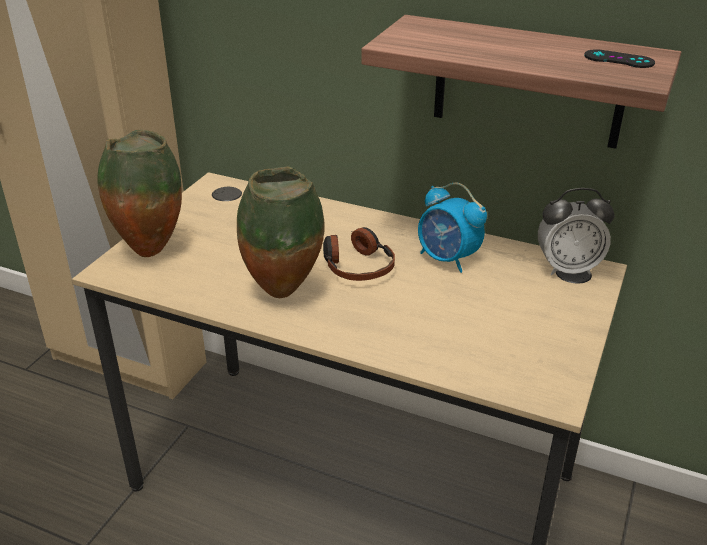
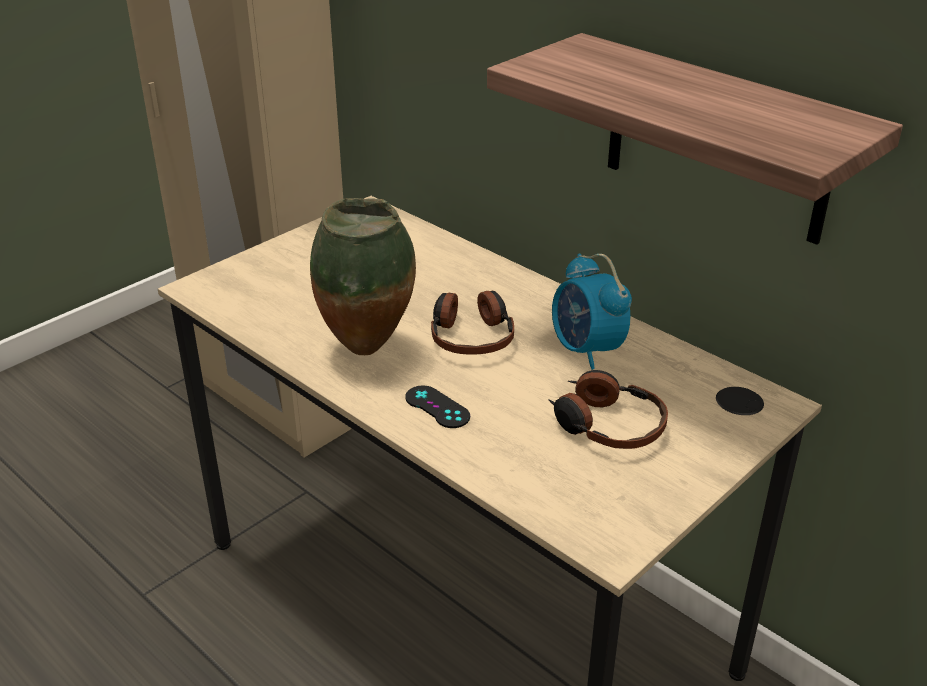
camera: 20 degrees right, 0 degrees up
vase [97,130,182,257] -> none
alarm clock [538,188,615,275] -> none
black game controller [584,49,655,68] -> black game controller moved to [405,385,470,428]
none -> headphones [548,370,668,449]

